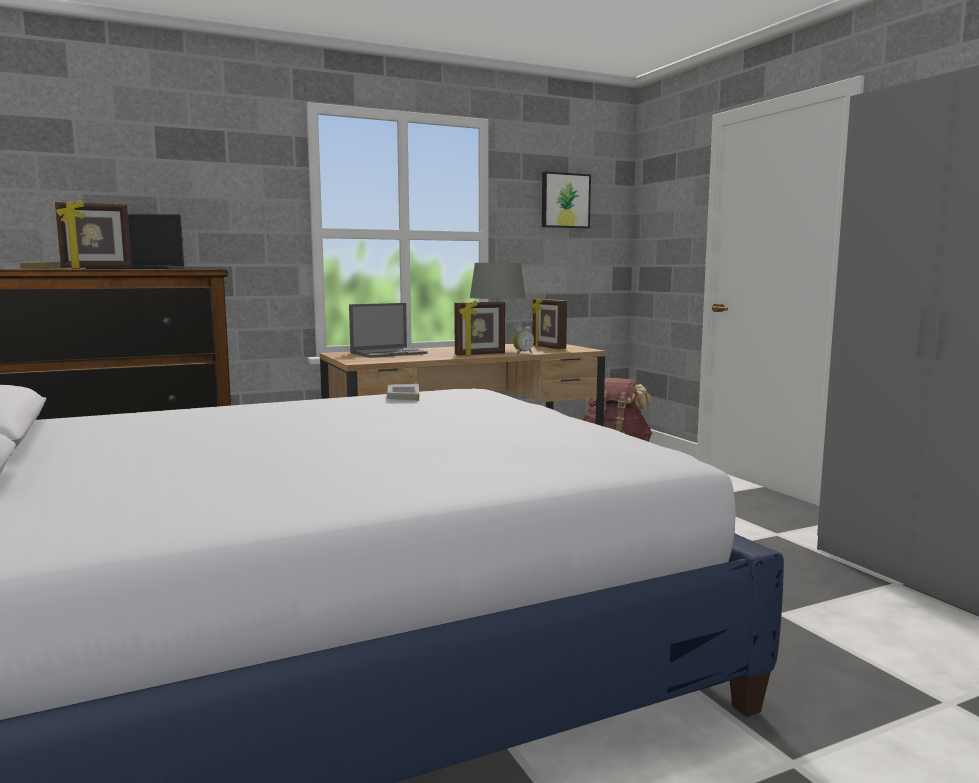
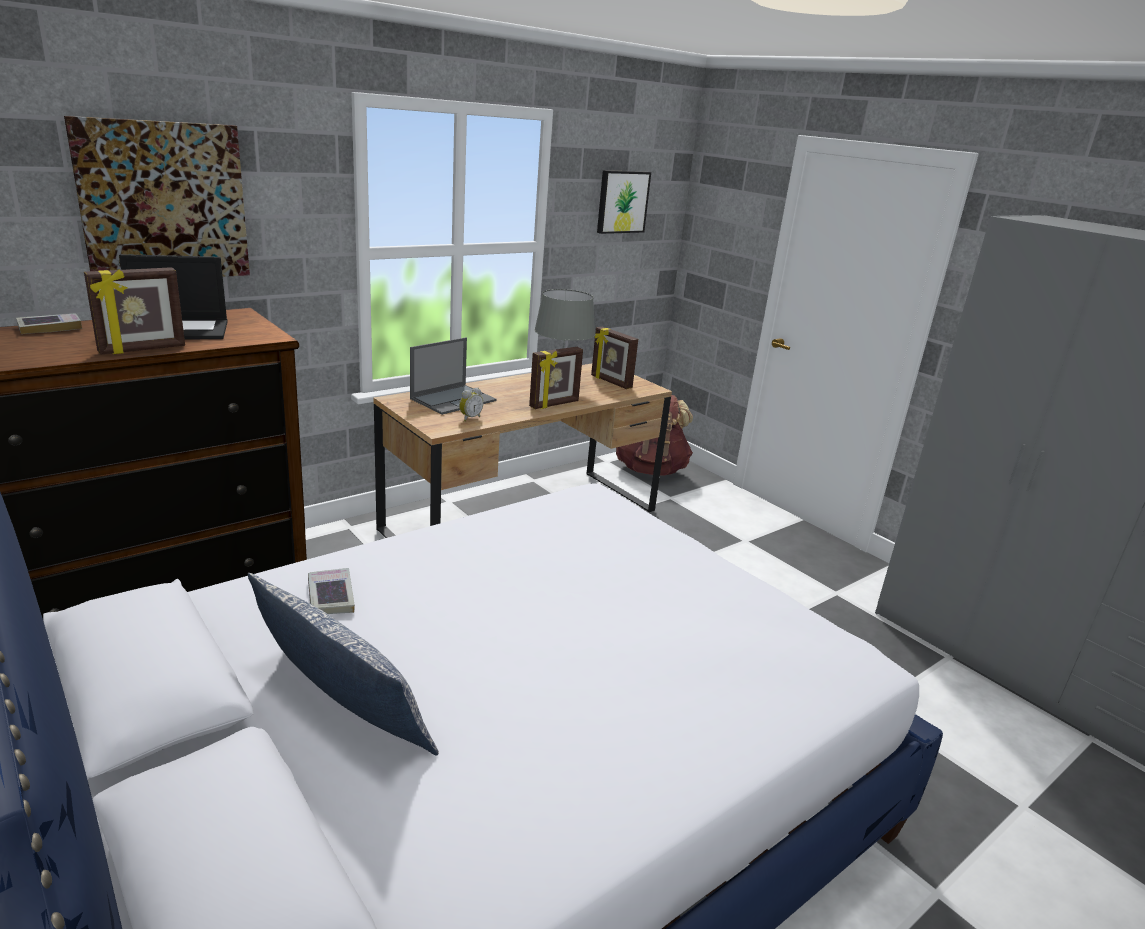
camera: 15 degrees left, 15 degrees up
book [387,384,419,401] -> book moved to [308,568,355,614]
alarm clock [513,326,534,354] -> alarm clock moved to [459,388,483,421]
none -> picture [64,116,250,277]
none -> pillow [248,573,439,756]

